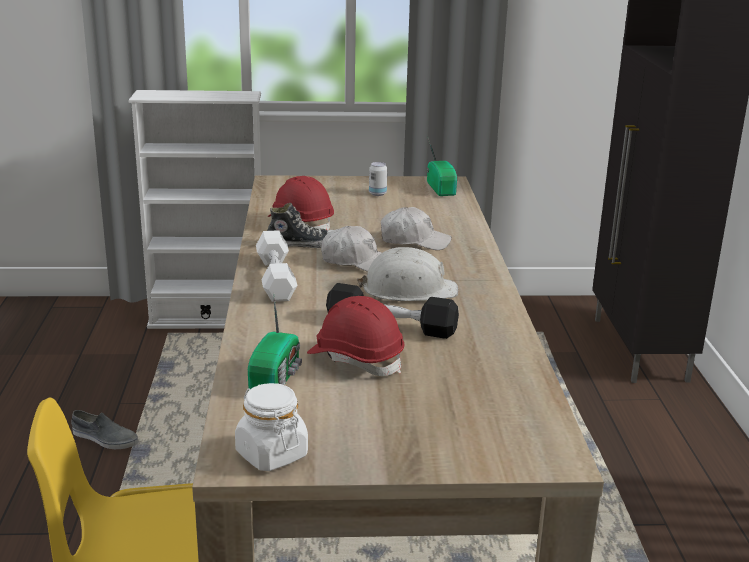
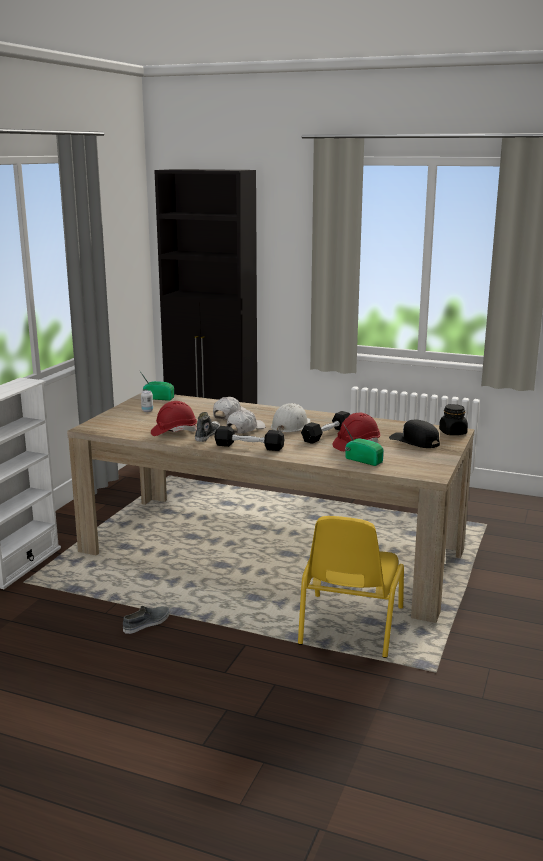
camera: 65 degrees left, 5 degrees down
white jar [235,383,308,471] -> none
white dumbbell [256,230,297,302] -> black dumbbell [215,426,284,451]
none -> black cap [389,419,440,448]
none -> black jar [439,404,468,435]

